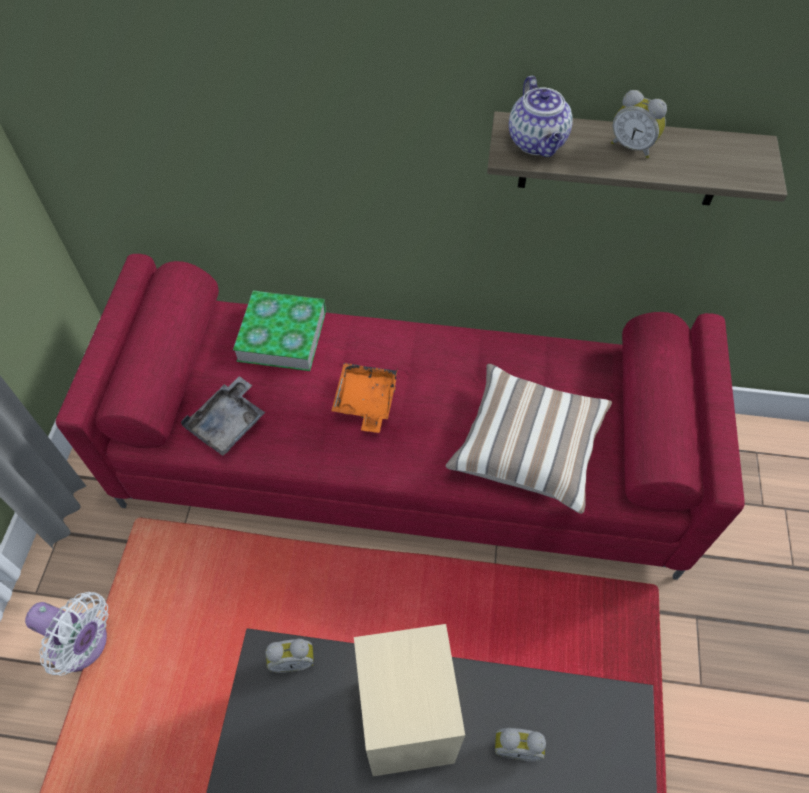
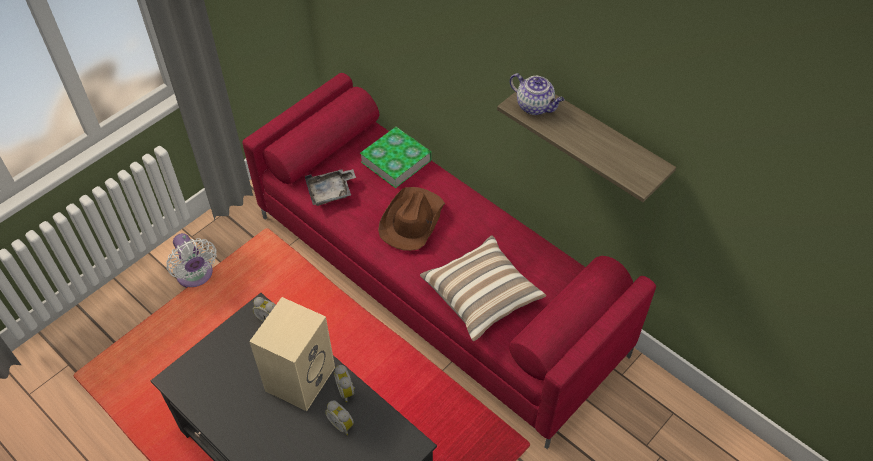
camera: 35 degrees right, 5 degrees down
orange tray [331,363,398,433] -> brown hat [378,187,445,251]
teapot [509,76,573,157] -> teapot turned 75 degrees counterclockwise [510,73,564,115]
alarm clock [611,90,667,158] -> alarm clock moved to [334,365,355,402]

